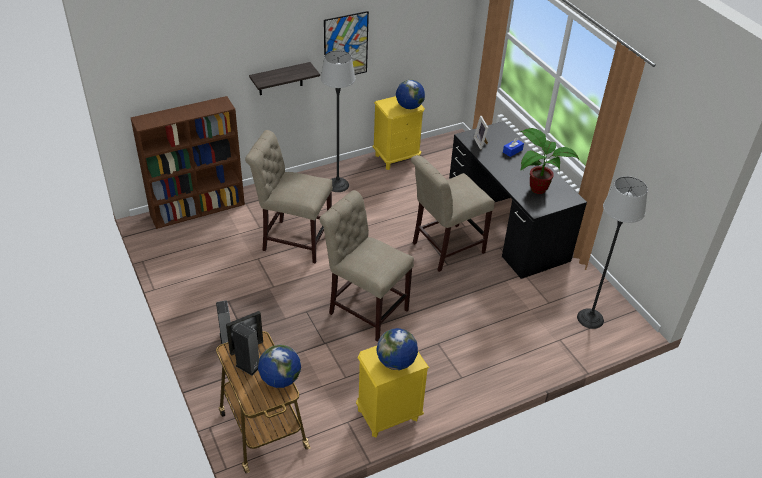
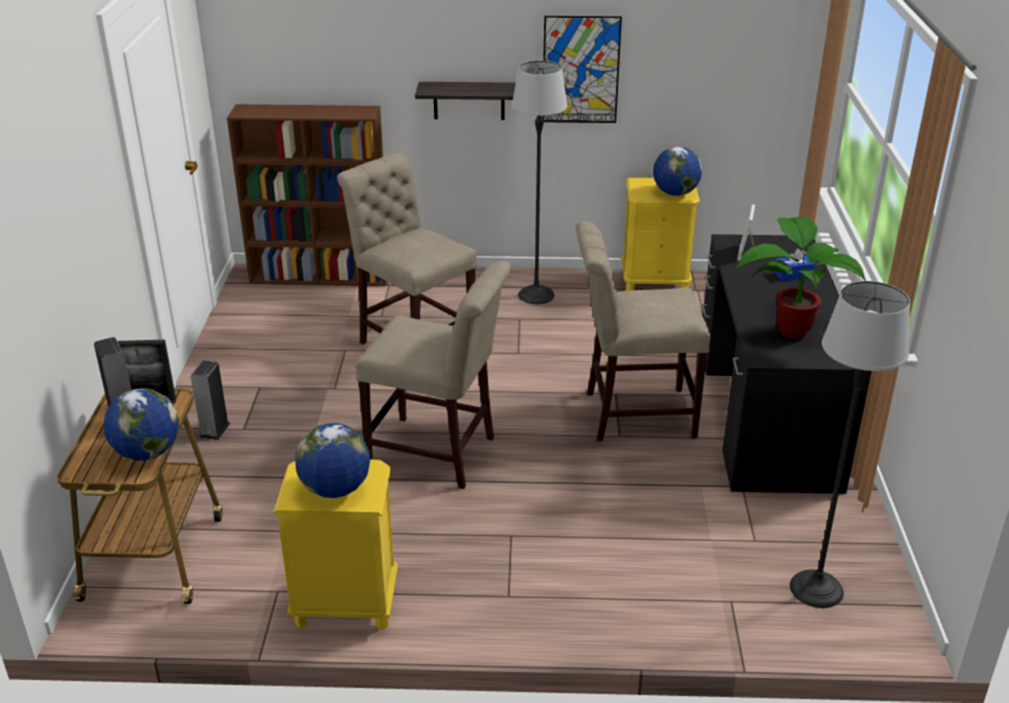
camera: 30 degrees right, 10 degrees down
beige chair [319,190,414,342] -> beige chair turned 135 degrees clockwise [356,261,511,489]

